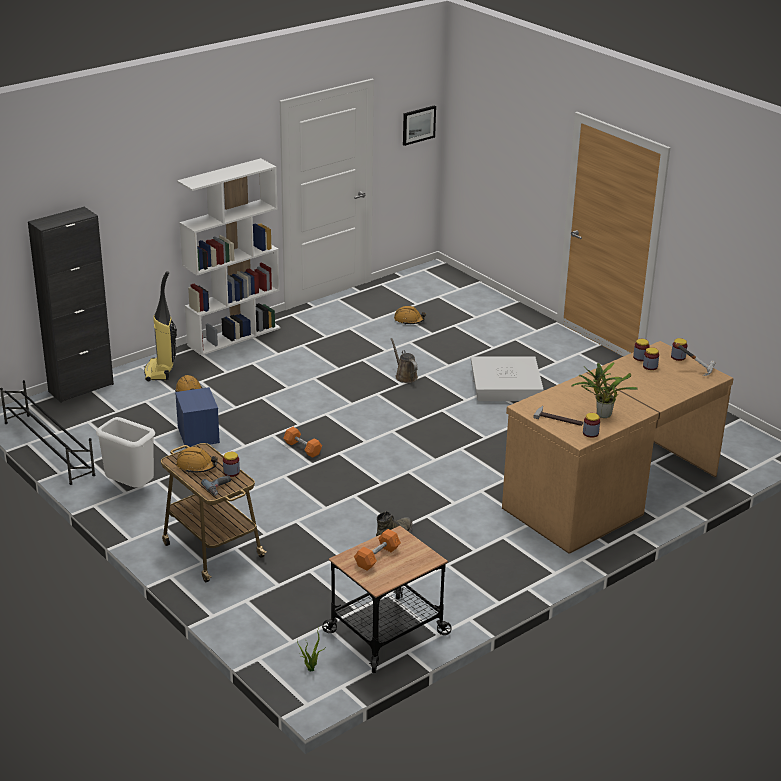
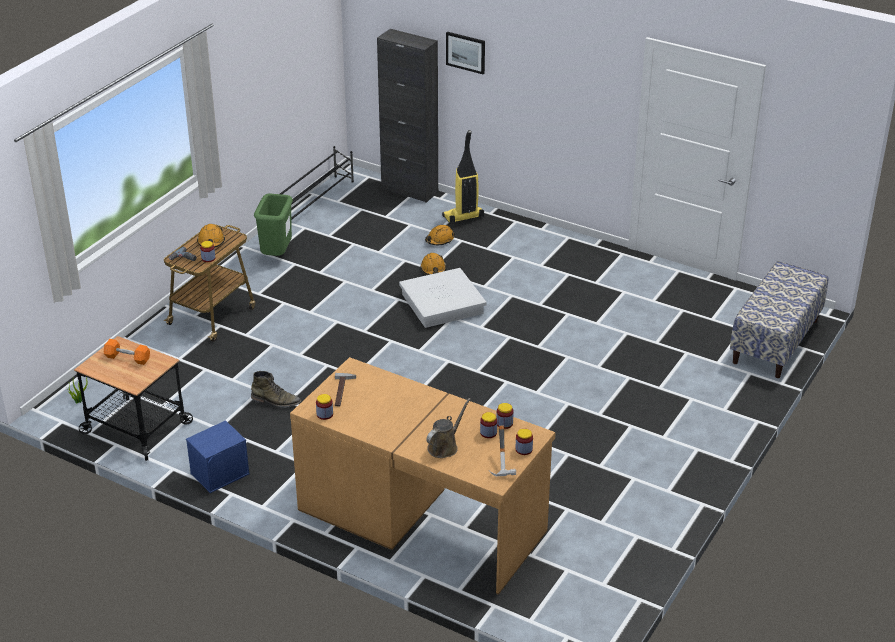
camera: 70 degrees right, 5 degrees up
white trash can [96,417,155,488] -> green trash can [254,194,293,256]
blue storage box [175,387,220,448] -> blue storage box moved to [186,420,250,493]
white bookcase [177,158,280,356] -> none
orange dumbbell [284,427,322,458] -> none
brown watering can [391,338,418,383] -> brown watering can moved to [426,398,471,458]
orange hard hat [394,306,426,324] -> orange hard hat moved to [420,253,446,275]
picture [403,105,436,146] -> picture moved to [446,32,485,74]
white storage box [471,357,544,401] -> white storage box moved to [399,268,486,328]
potted plant [571,362,638,418] -> none
none -> bench [730,261,828,378]

